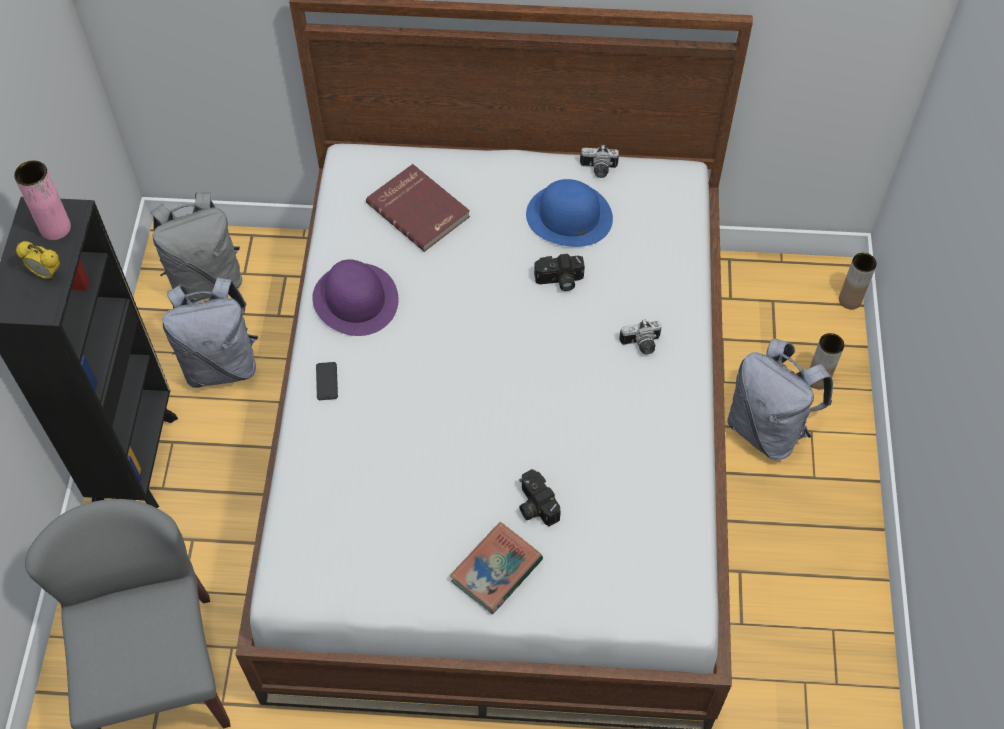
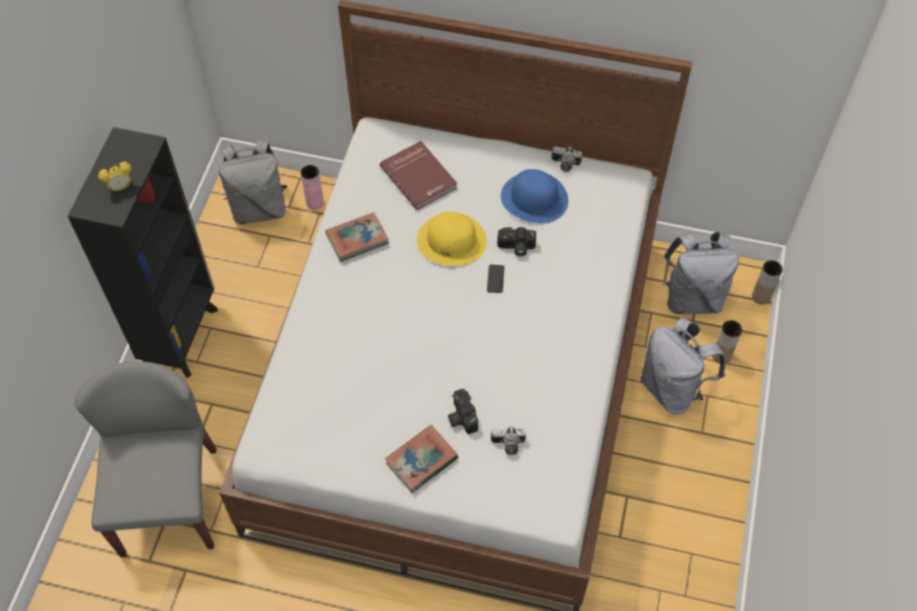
camera: 10 degrees right, 0 degrees up
pink vase [14,160,71,240] -> pink vase moved to [301,165,324,210]
alarm clock [16,241,60,280] -> alarm clock turned 60 degrees counterclockwise [98,162,132,192]
grey backpack [162,278,258,388] -> grey backpack moved to [663,232,739,314]
purple hat [312,259,399,336] -> book [325,212,389,262]
phone [316,362,338,400] -> phone moved to [487,265,504,293]
camera [619,319,662,354] -> camera moved to [491,426,526,455]
none -> yellow hat [417,212,487,266]

